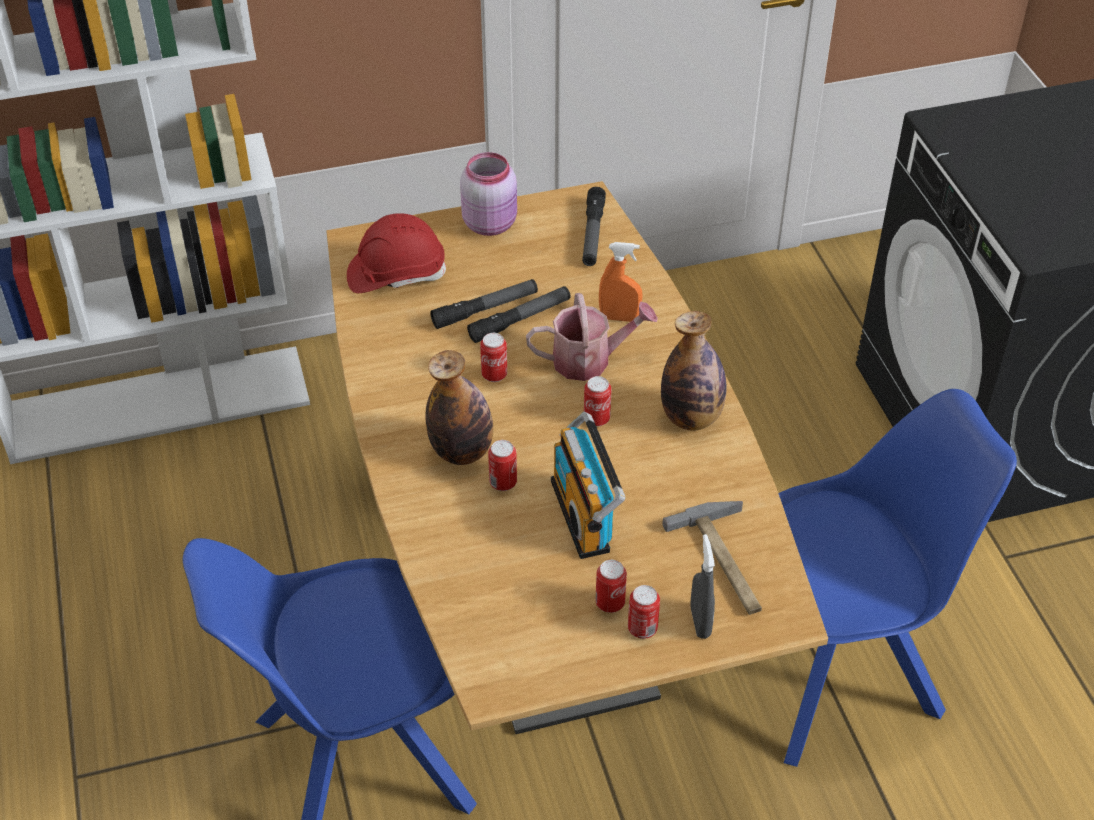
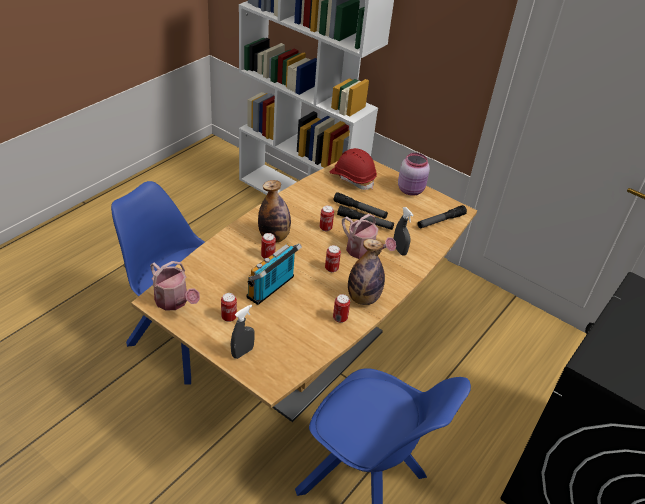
camera: 50 degrees right, 5 degrees down
orange spray bottle [599,242,642,322] -> grey spray bottle [393,207,414,256]
can [628,585,660,639] -> can moved to [333,294,350,323]
hammer [662,501,762,615] -> none
none -> watering can [150,261,200,311]

